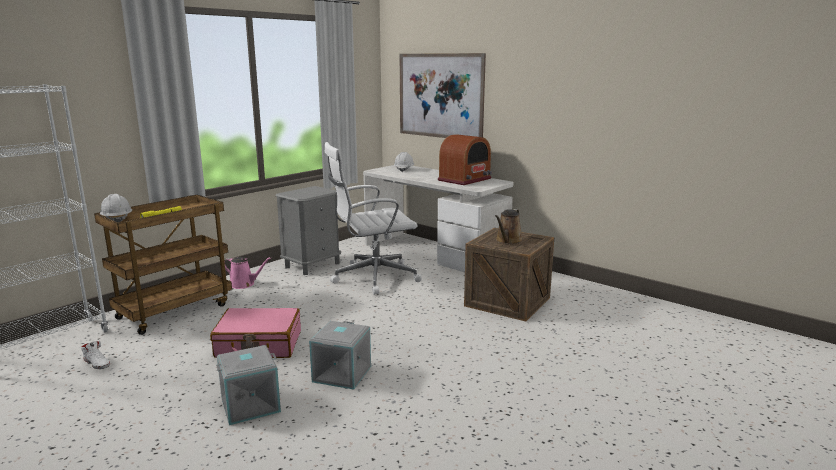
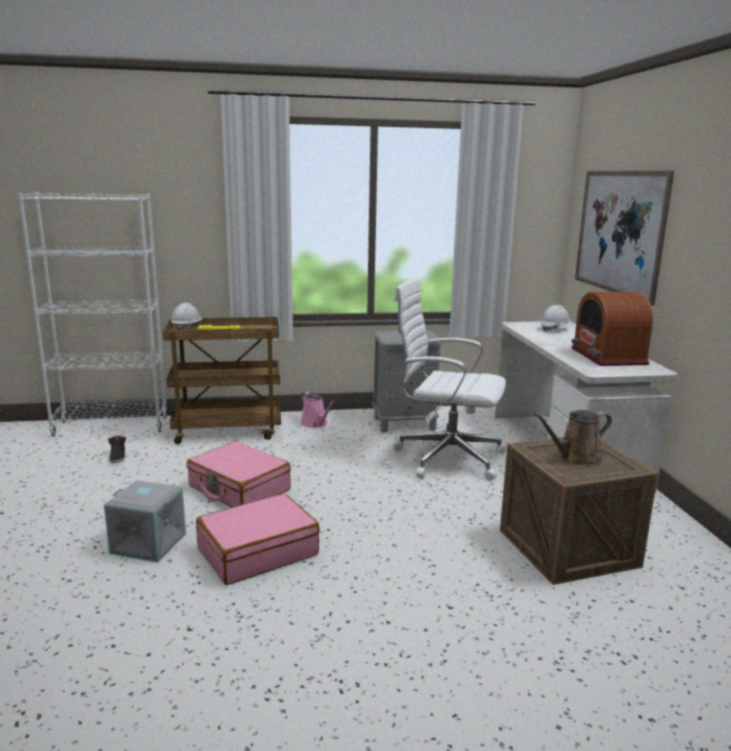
camera: 40 degrees right, 0 degrees up
white shoe [81,341,110,369] -> black shoe [108,436,126,463]
grey storage box [309,321,371,390] -> pink suitcase [196,493,320,585]
radio [438,134,492,185] -> radio turned 90 degrees clockwise [572,292,653,366]

